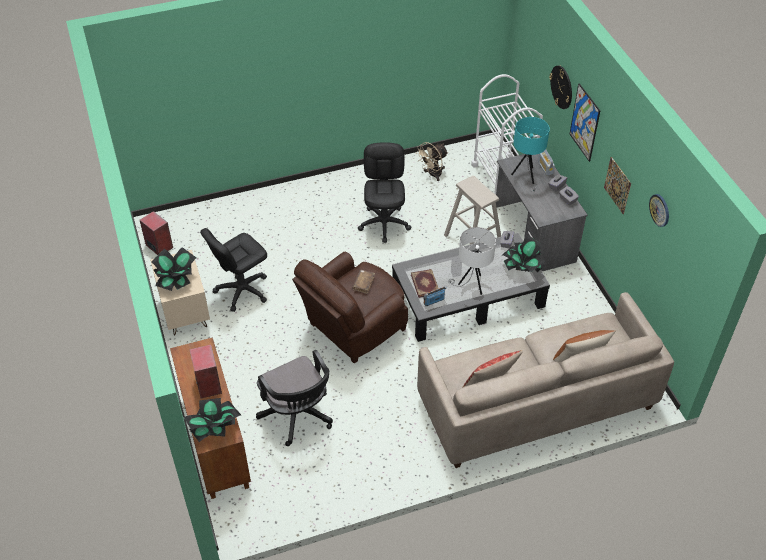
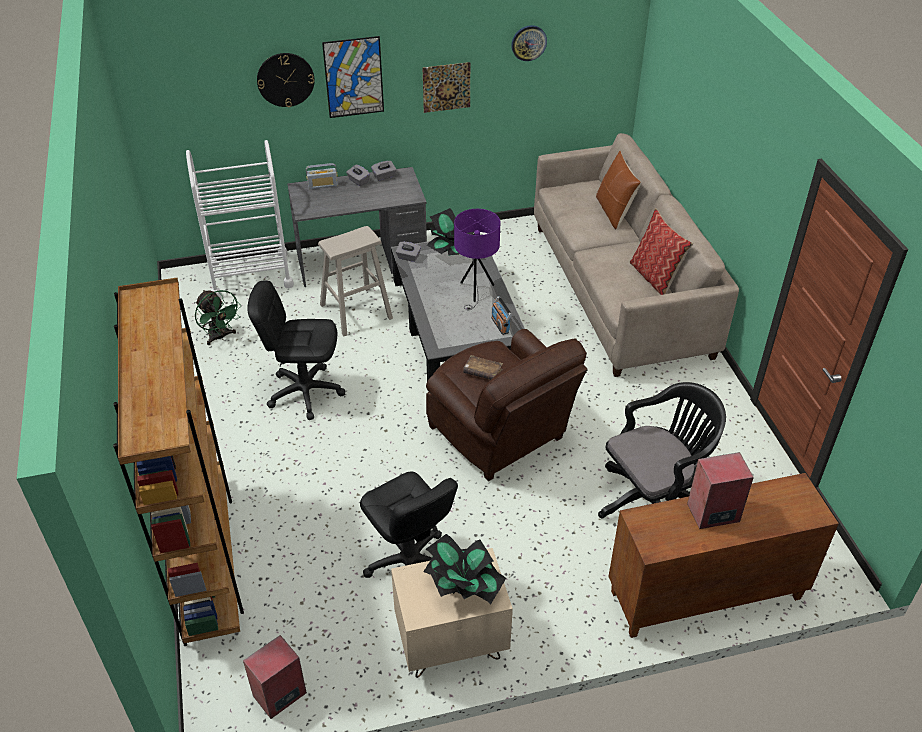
camera: 85 degrees left, 5 degrees down
potted plant [184,398,241,442] -> none
book [411,269,439,298] -> none
beige fan [417,142,448,181] -> green fan [195,290,241,345]
white table lamp [448,227,496,295] -> purple table lamp [454,209,500,310]
turquoise table lamp [511,117,550,192] -> none
none -> brown bookcase [113,278,244,646]

